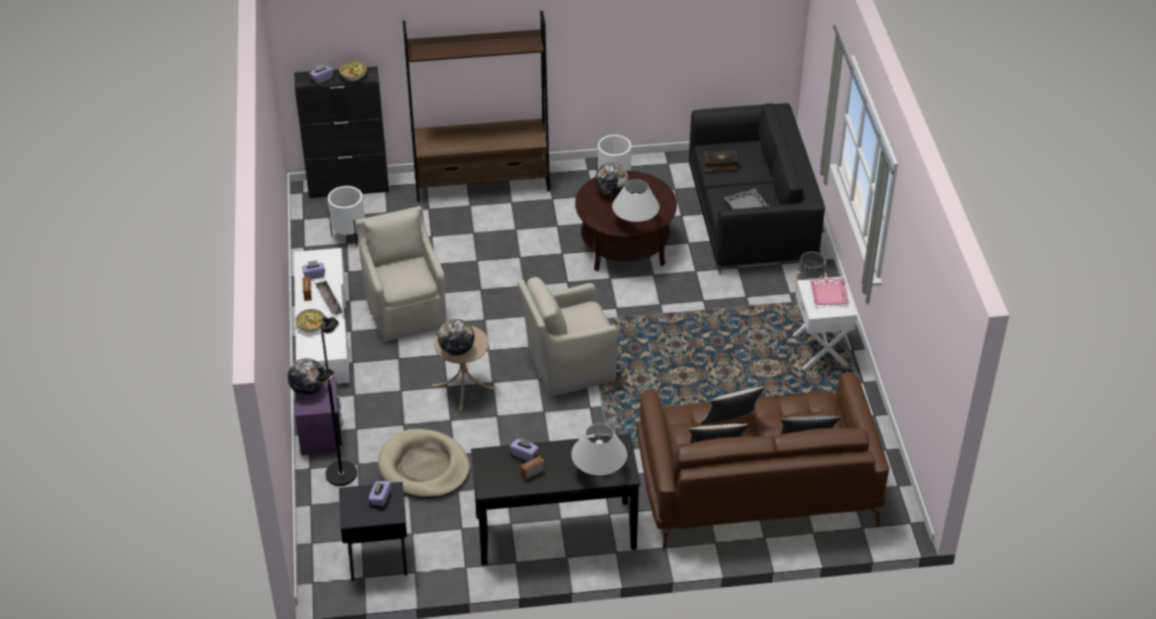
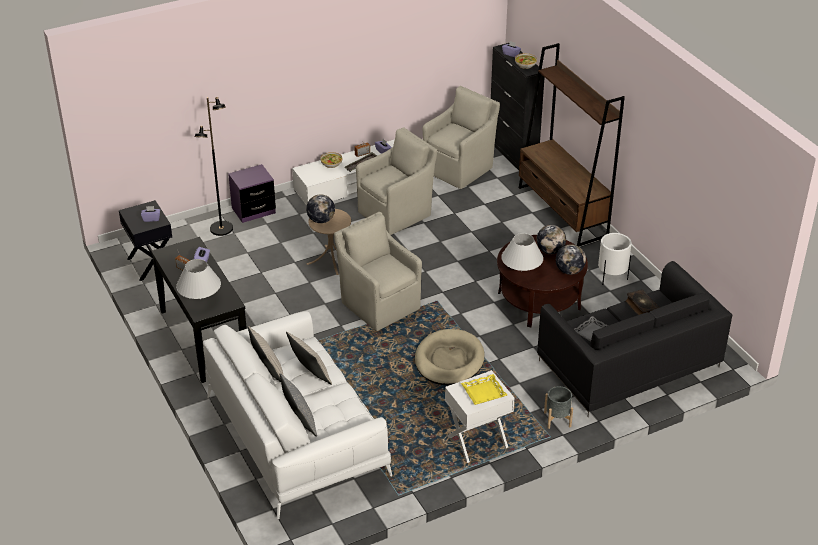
camera: 70 degrees right, 5 degrees down
globe [288,358,324,396] -> globe moved to [556,244,586,275]
white planter [328,186,365,247] -> beige armchair [423,86,500,189]
beige dog bed [378,429,470,499] -> beige dog bed moved to [415,329,485,385]
brown sofa [637,372,889,549] -> white sofa [203,311,392,519]
pink tray [810,278,850,305] -> yellow tray [461,374,507,405]

